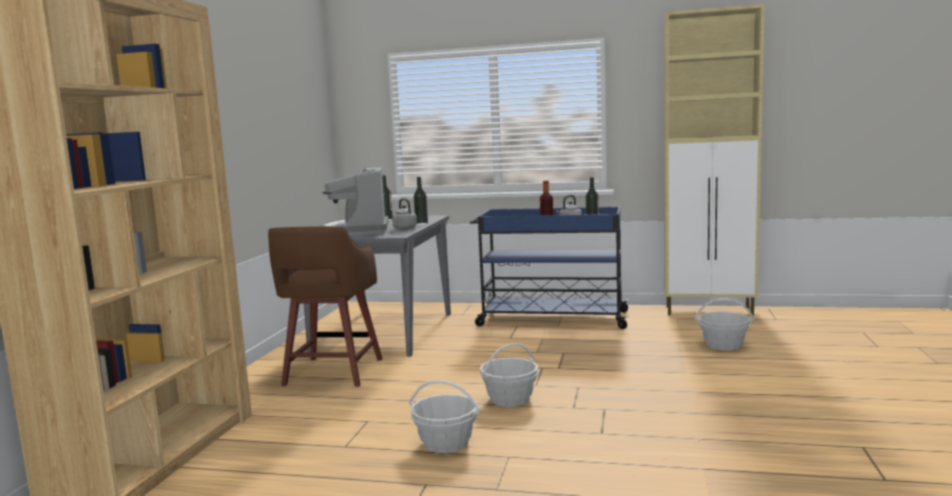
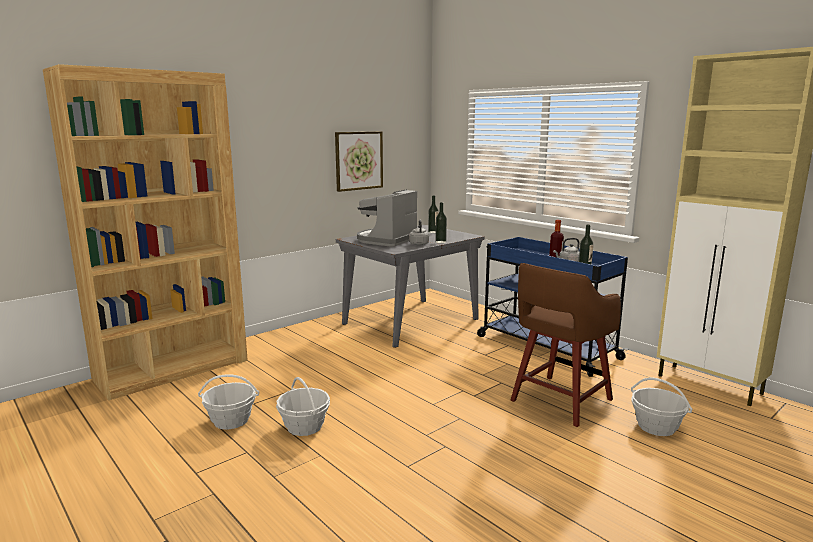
camera: 35 degrees right, 5 degrees up
brown stool [268,226,382,387] -> brown stool moved to [511,263,621,427]
basket [480,343,539,407] -> basket moved to [198,374,259,430]
none -> picture [335,131,383,192]

